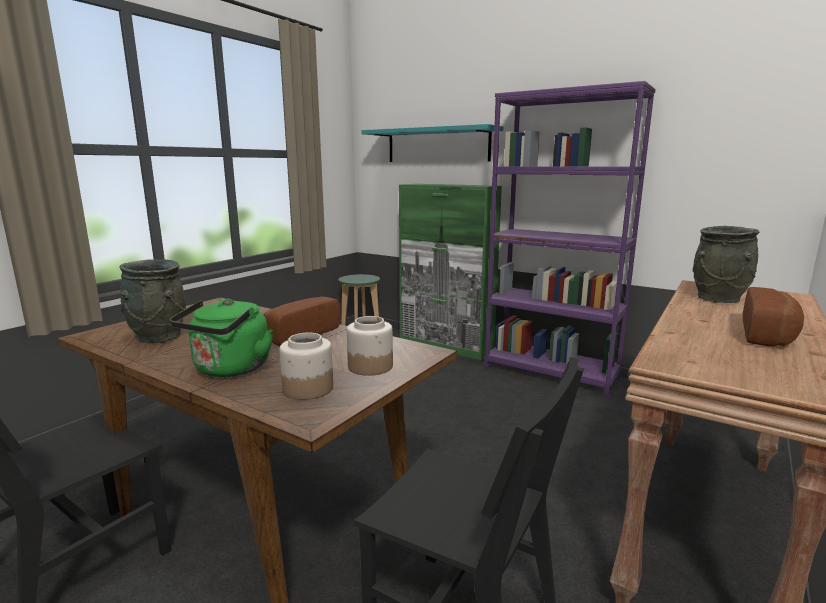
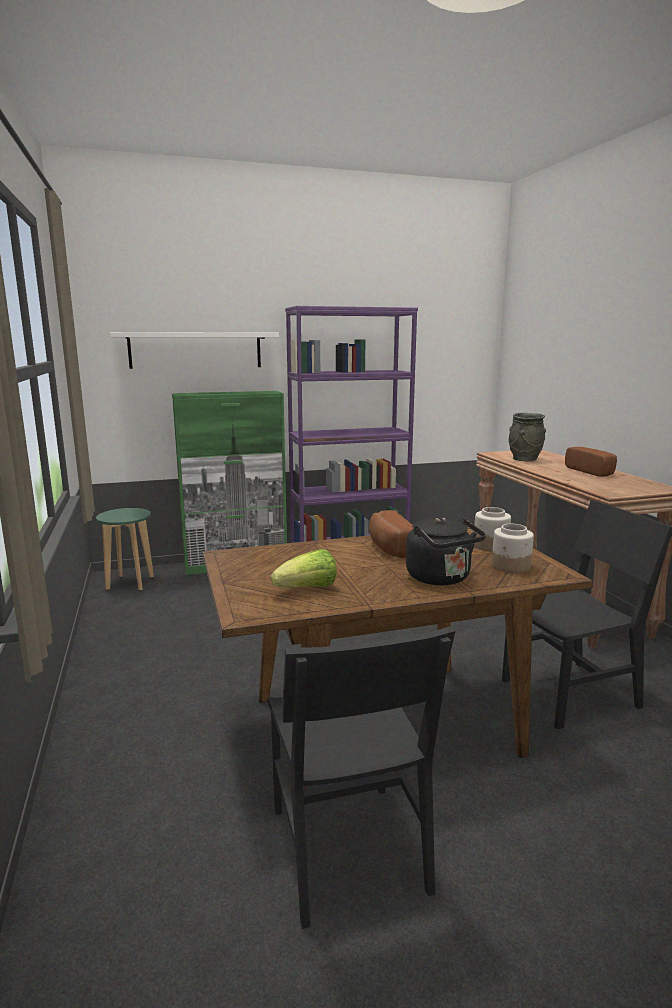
camera: 50 degrees left, 0 degrees up
grey vase [119,260,186,343] -> lettuce [271,549,337,587]
green kettle [170,299,273,377] -> black kettle [406,517,486,585]
turquoise shelf [361,124,503,162] -> white shelf [110,332,279,369]

